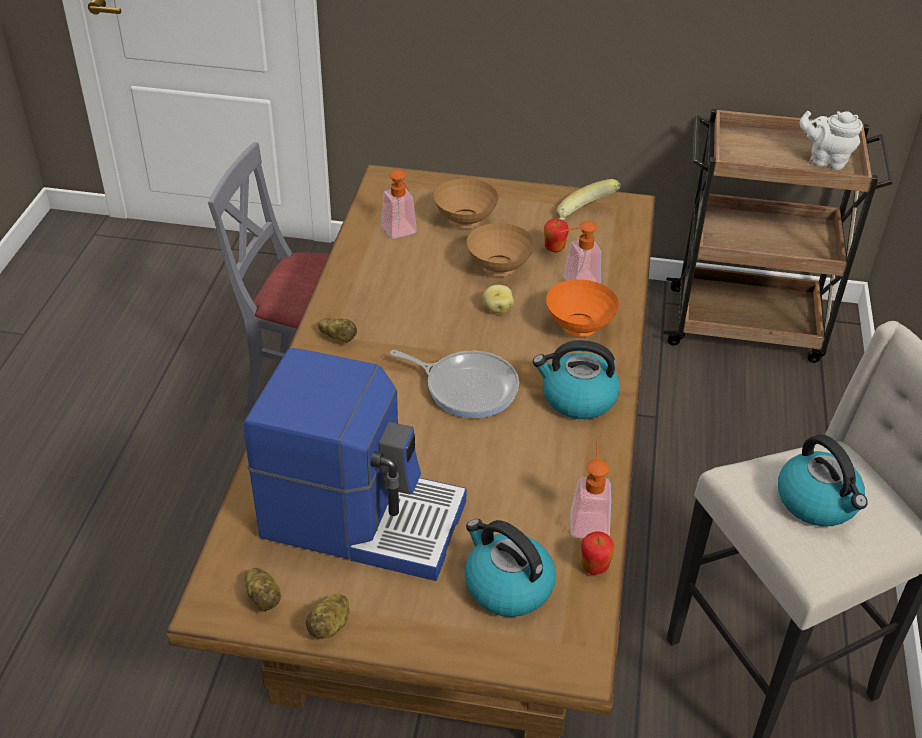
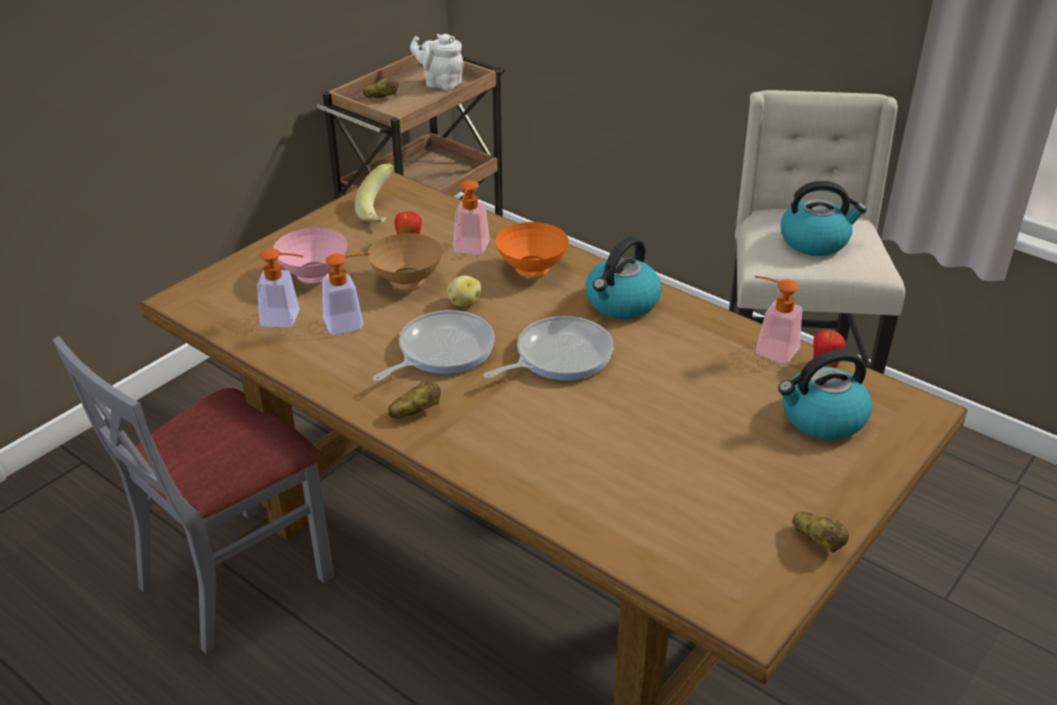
camera: 60 degrees left, 5 degrees down
coffee machine [244,348,467,581] -> none
potato [245,568,281,612] -> potato moved to [363,77,399,98]
brown bowl [434,179,499,229] -> pink bowl [273,228,348,283]
white teapot [800,111,863,170] -> white teapot turned 60 degrees clockwise [410,34,464,90]
none -> soap dispenser [322,253,369,335]
none -> frying pan [373,310,495,381]

